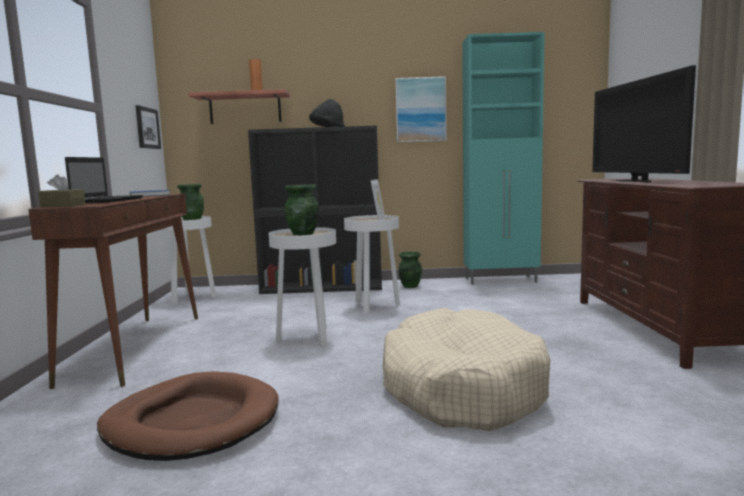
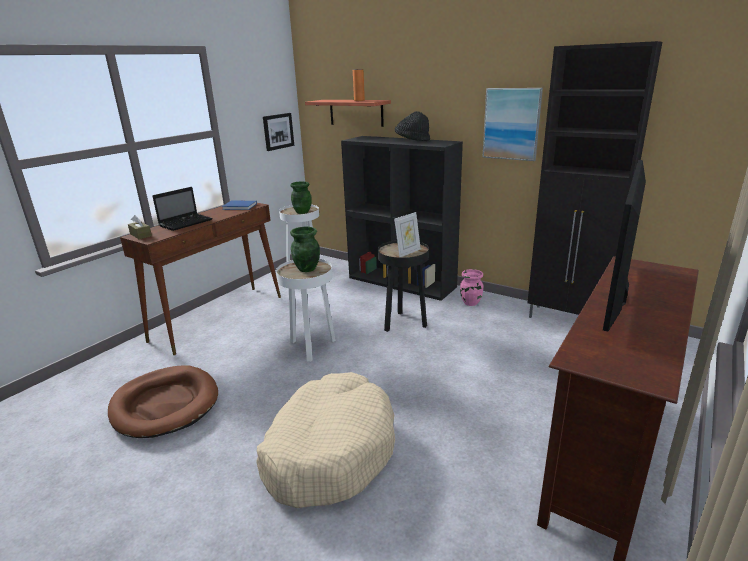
camera: 35 degrees right, 15 degrees up
white side table [344,215,400,314] -> black side table [378,240,429,332]
green vase [398,251,422,288] -> pink vase [460,269,483,306]
turquoise cabinet [462,32,545,285] -> black cabinet [527,41,662,318]

